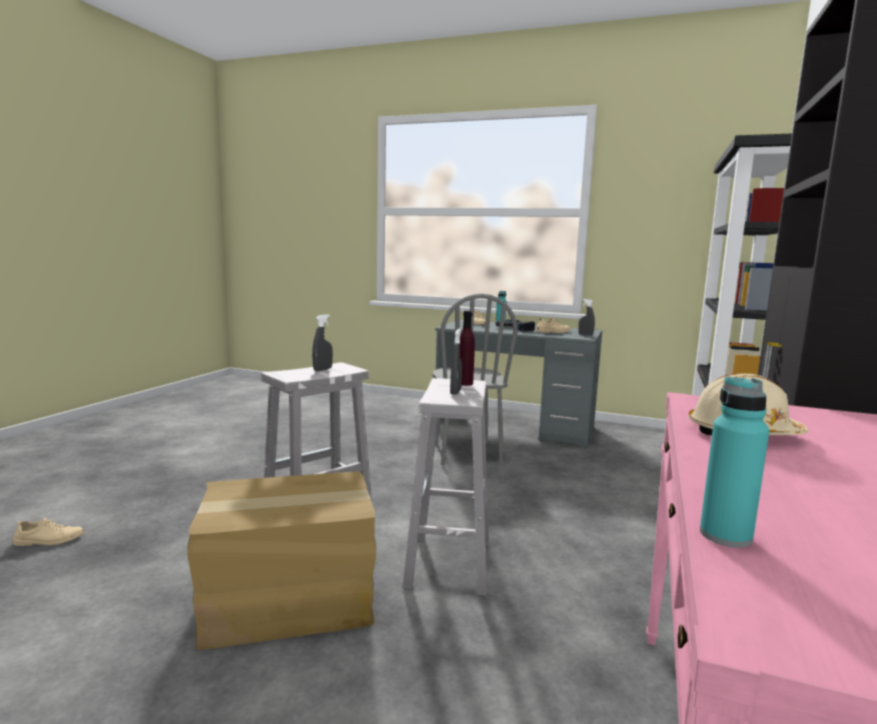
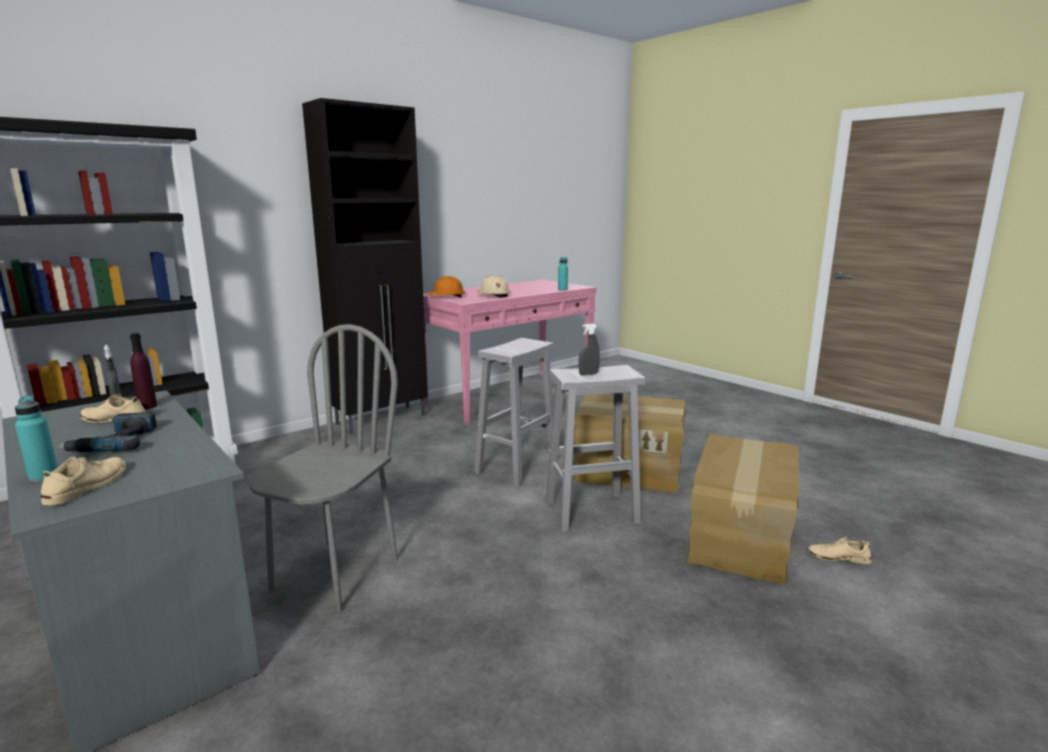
camera: 150 degrees left, 5 degrees up
grey spray bottle [450,329,462,395] -> none
purple bottle [460,310,475,386] -> purple bottle moved to [130,333,157,409]
none -> orange hard hat [428,276,465,298]
none -> cardboard box [687,434,799,585]

